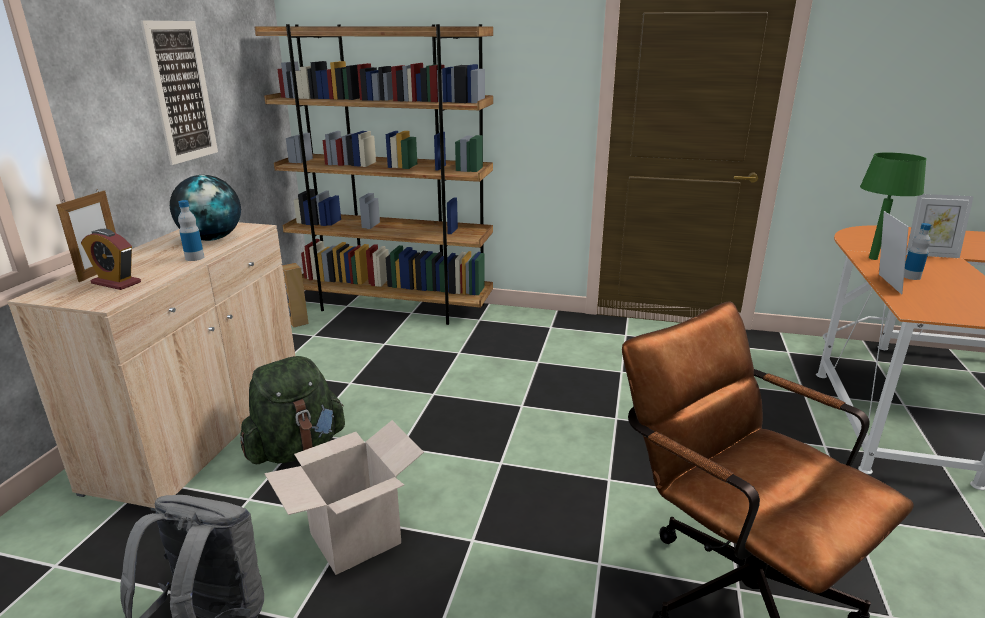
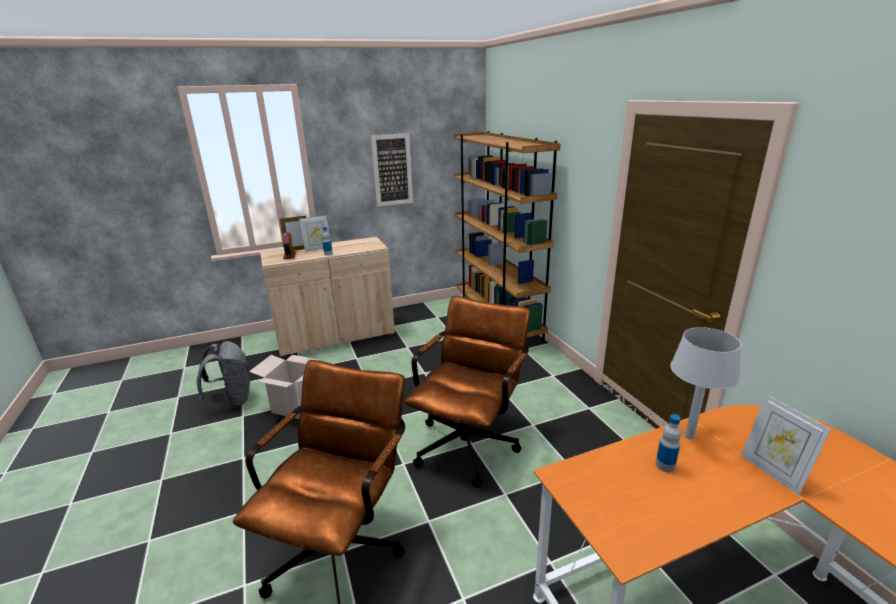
camera: 55 degrees right, 0 degrees up
globe [170,175,241,241] -> none
green backpack [240,356,345,464] -> none
brown speaker [282,263,309,328] -> none
green table lamp [860,152,927,260] -> grey table lamp [670,327,741,440]
picture frame [879,211,909,295] -> picture frame moved to [299,215,329,252]
none -> brown office chair [404,296,531,488]

